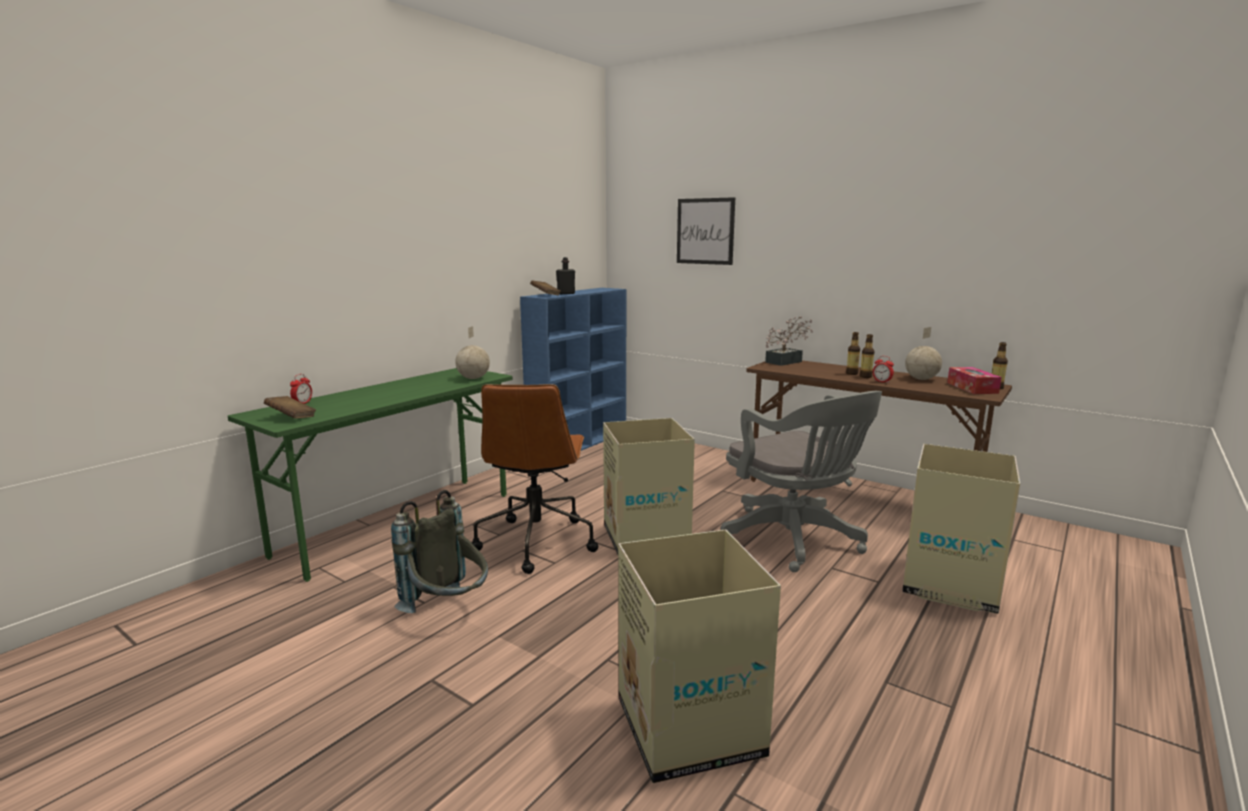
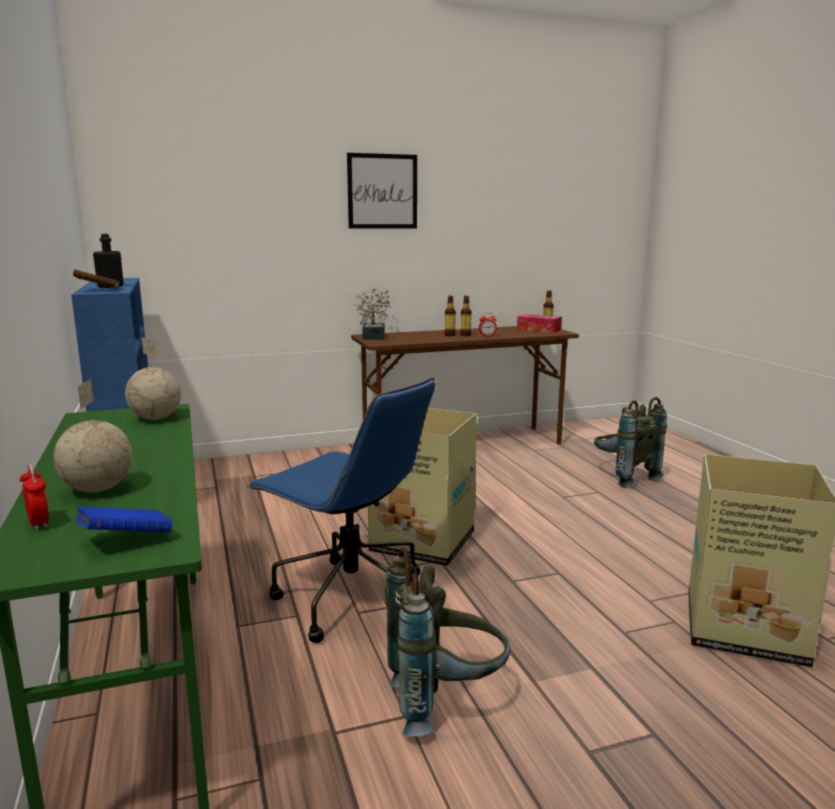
camera: 55 degrees left, 0 degrees up
brown book [264,396,316,419] -> blue book [75,507,172,532]
brown office chair [472,384,598,574] -> blue office chair [247,377,435,643]
picture [677,197,735,265] -> picture moved to [347,153,417,229]
grey office chair [720,391,882,572] -> none
cardboard box [902,444,1020,614] -> grey backpack [594,397,667,488]
globe [905,327,942,380] -> globe moved to [53,379,132,492]

